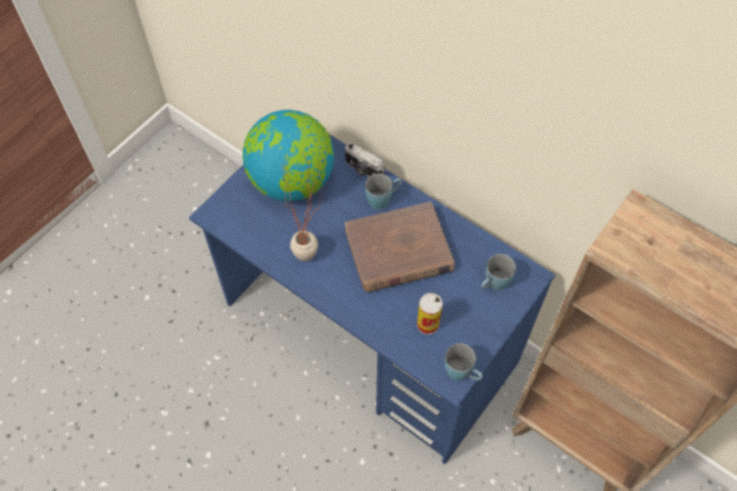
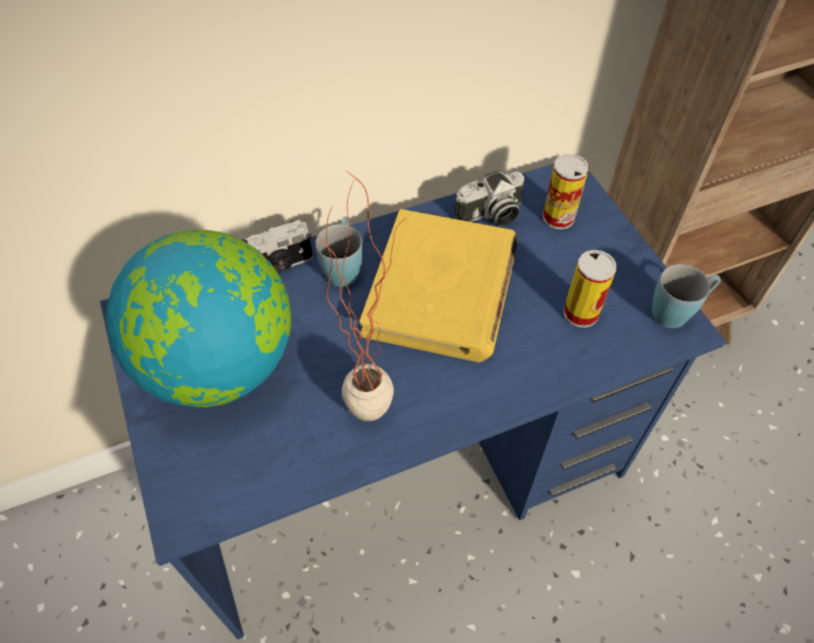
camera: 60 degrees left, 5 degrees down
brown book [345,202,455,292] -> yellow book [360,209,518,362]
blue mug [481,254,516,291] -> can [543,154,589,229]
none -> camera [454,170,525,226]

